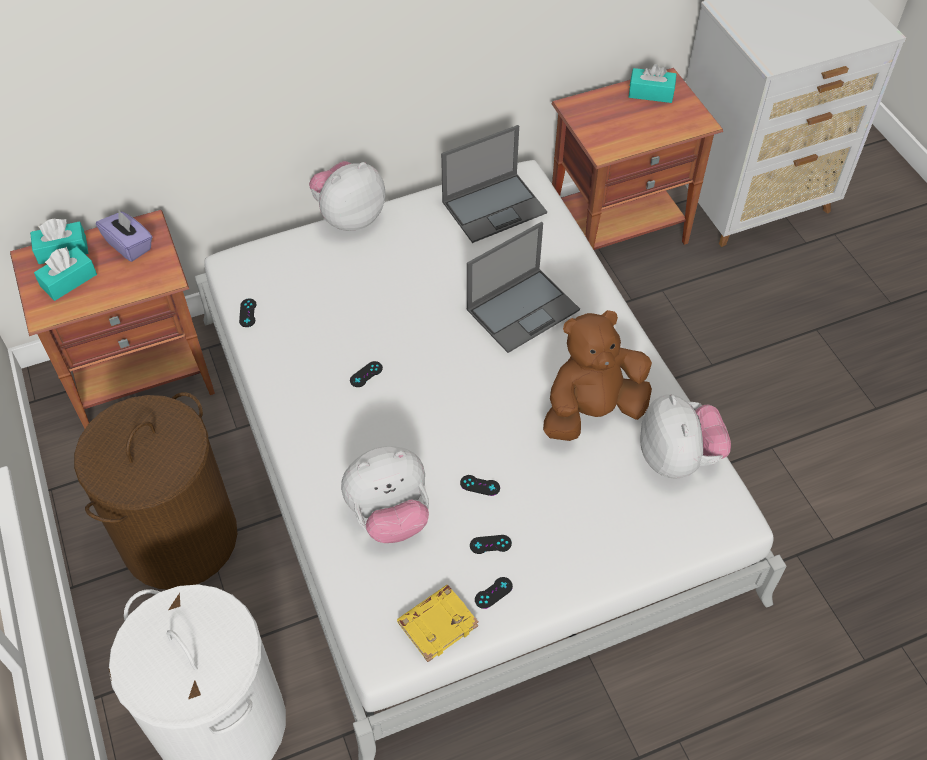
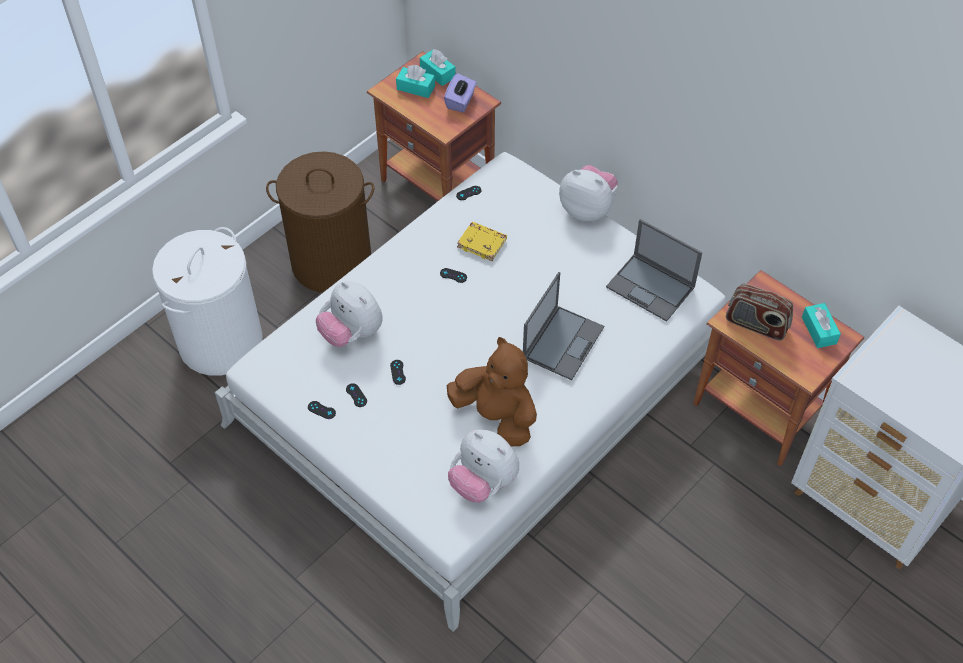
camera: 65 degrees right, 0 degrees up
yellow book [397,585,479,662] -> yellow book moved to [457,222,507,261]
laptop [467,222,580,353] -> laptop turned 90 degrees counterclockwise [523,272,604,380]
plush toy [640,394,731,479] -> plush toy turned 75 degrees clockwise [448,429,519,503]
none -> radio [726,284,793,340]

